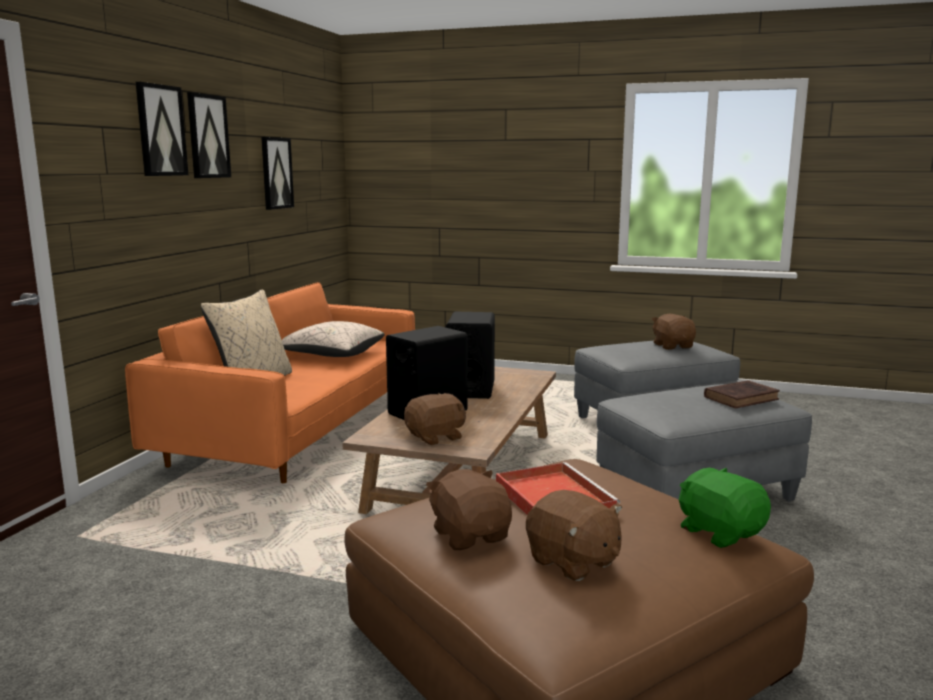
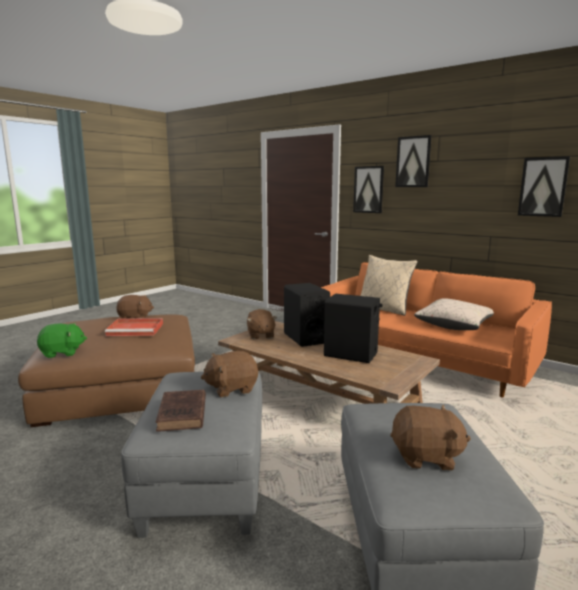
camera: 110 degrees right, 0 degrees up
picture [187,92,231,178] -> picture moved to [353,166,384,213]
brown plush toy [526,490,622,581] -> brown plush toy moved to [201,351,258,397]

